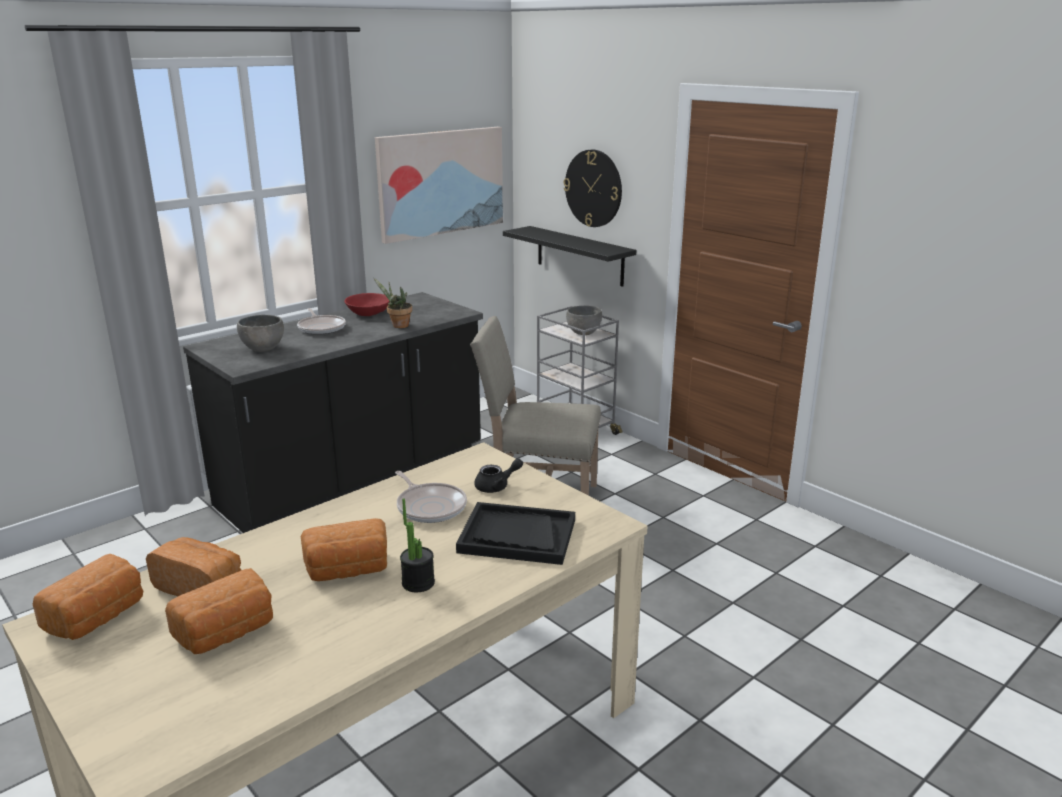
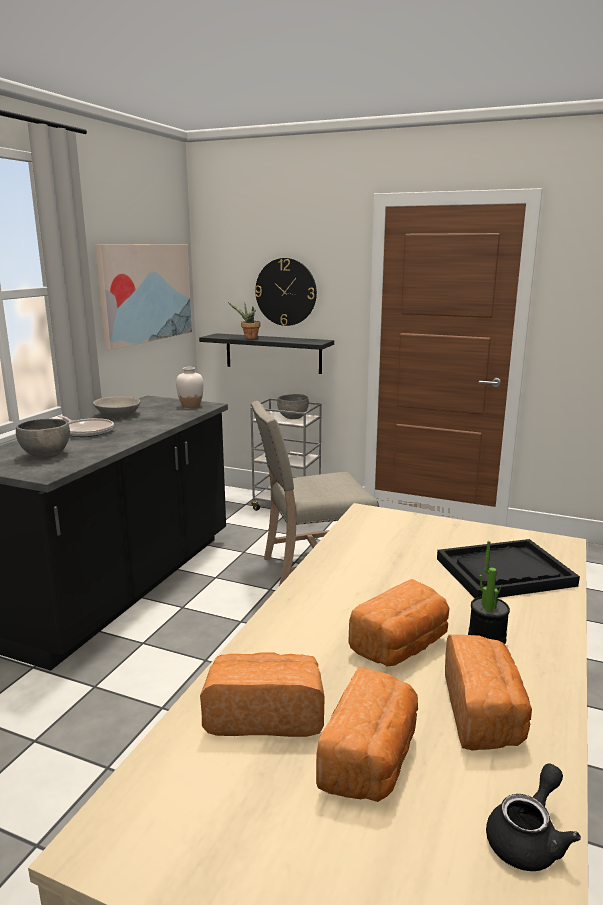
camera: 25 degrees left, 5 degrees down
bread [33,554,143,640] -> bread moved to [445,635,532,751]
red bowl [344,293,390,316] -> grey bowl [93,396,141,418]
potted plant [374,278,412,328] -> potted plant moved to [228,302,260,339]
frying pan [395,471,467,523] -> none
black teapot [474,458,523,493] -> black teapot moved to [486,763,581,871]
none -> white vase [176,367,204,408]

